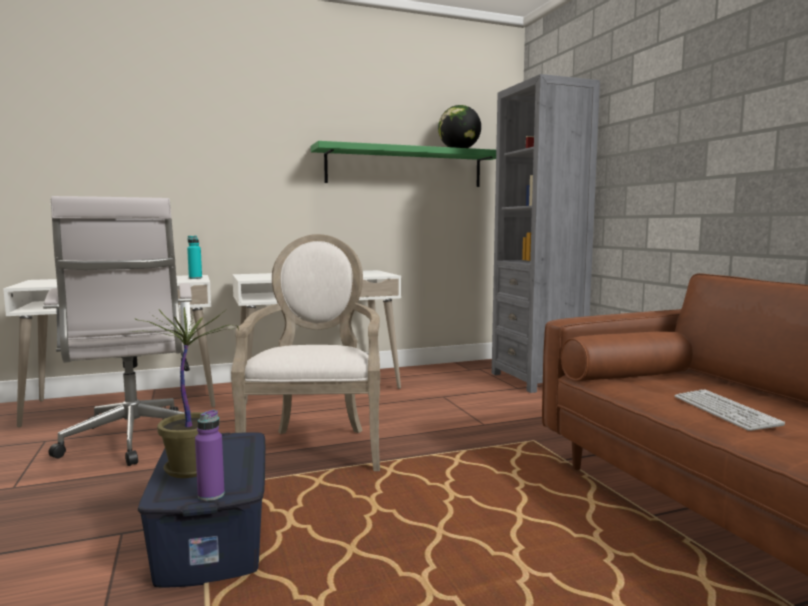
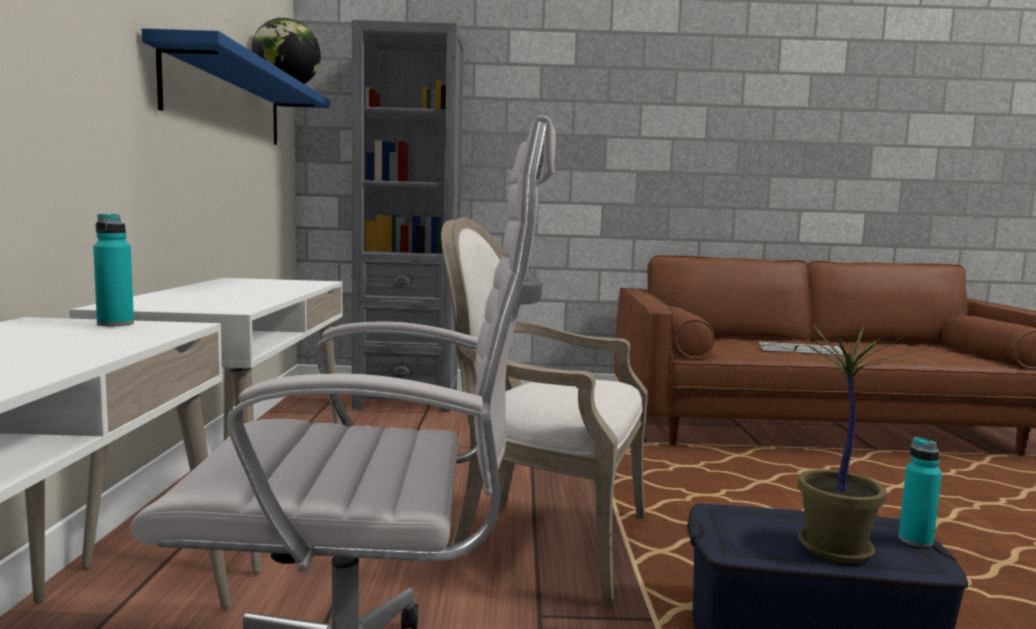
camera: 70 degrees left, 0 degrees up
purple bottle [195,410,225,501] -> turquoise bottle [898,437,942,547]
green shelf [311,141,496,187] -> blue shelf [142,28,330,145]

